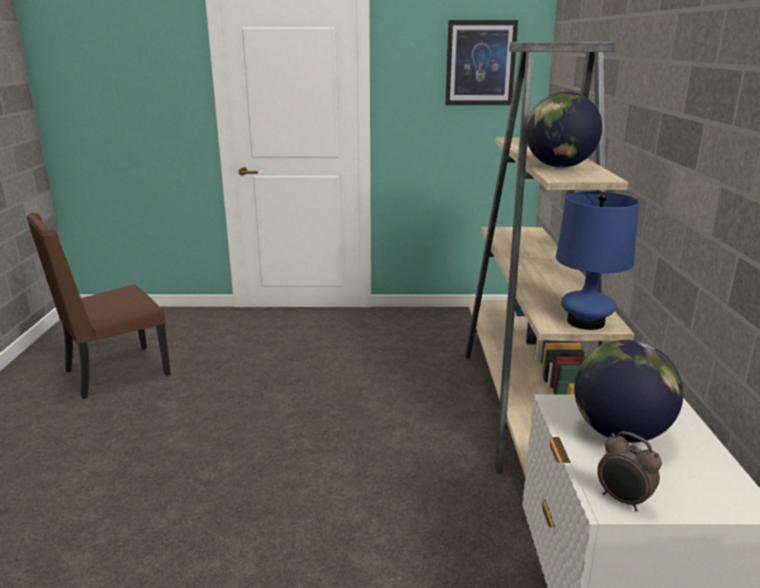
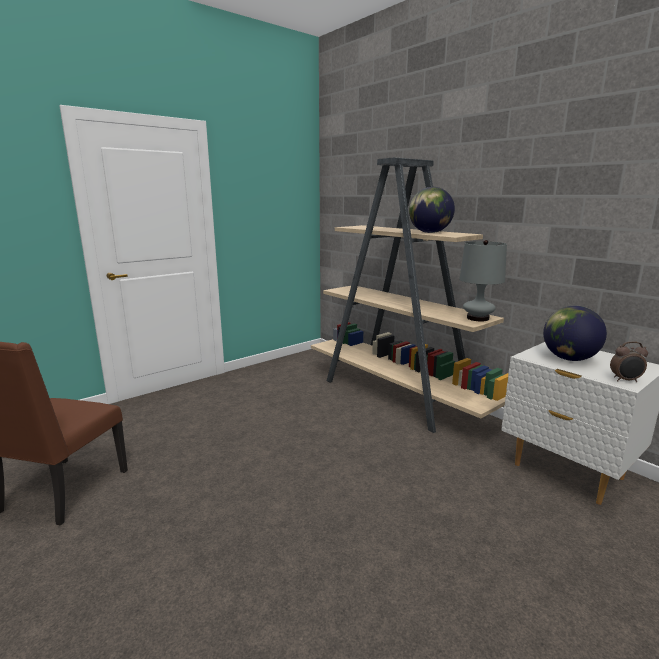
camera: 40 degrees left, 5 degrees down
picture [445,20,518,105] -> none
blue table lamp [556,191,639,330] -> grey table lamp [459,240,507,321]

